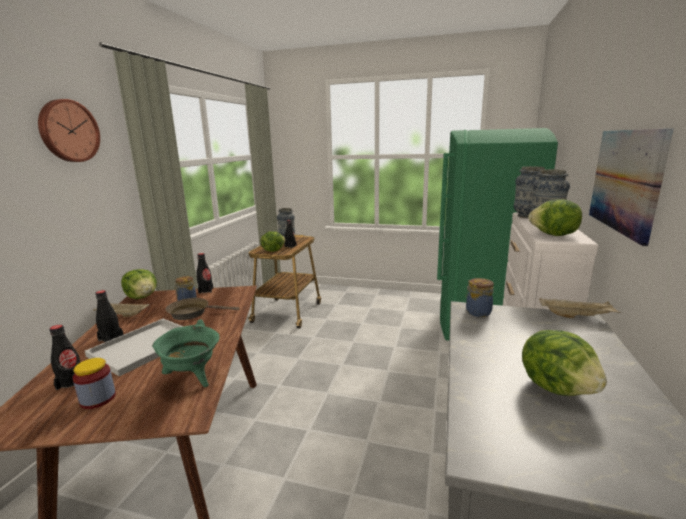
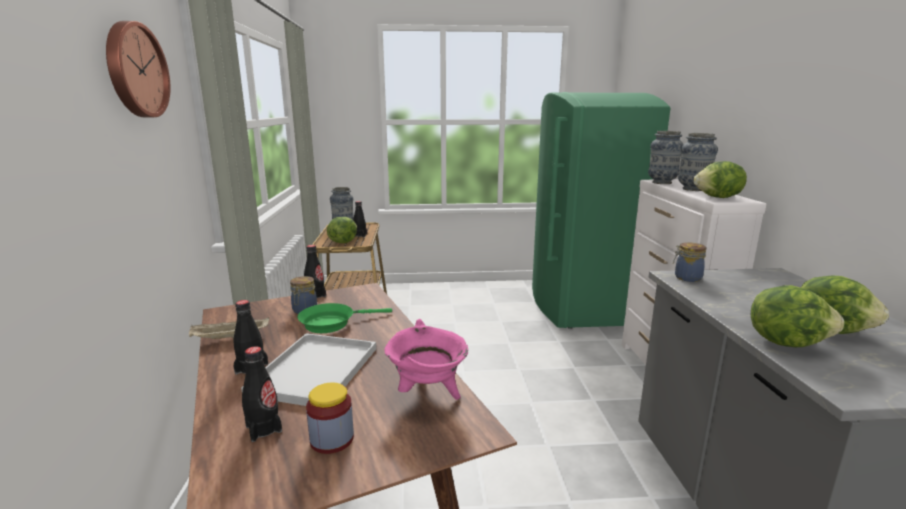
camera: 20 degrees left, 0 degrees up
lettuce [121,269,157,299] -> lettuce moved to [751,285,844,347]
green cooking pot [152,319,219,387] -> pink cooking pot [384,319,468,400]
brown frying pan [166,298,240,320] -> green frying pan [297,303,392,333]
beige tray [539,297,621,318] -> none
picture [589,128,674,246] -> none

